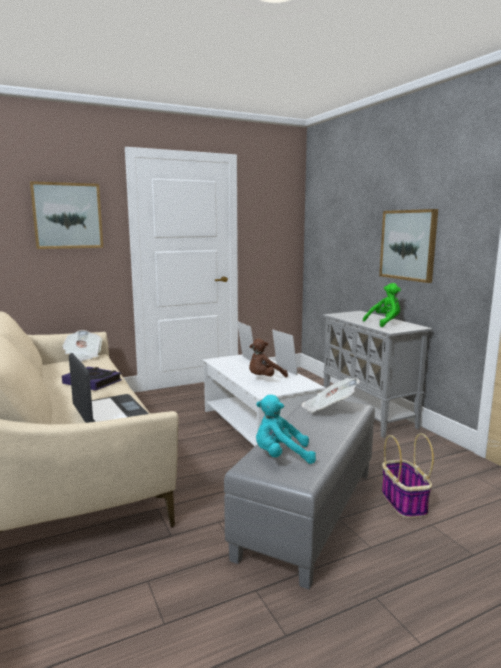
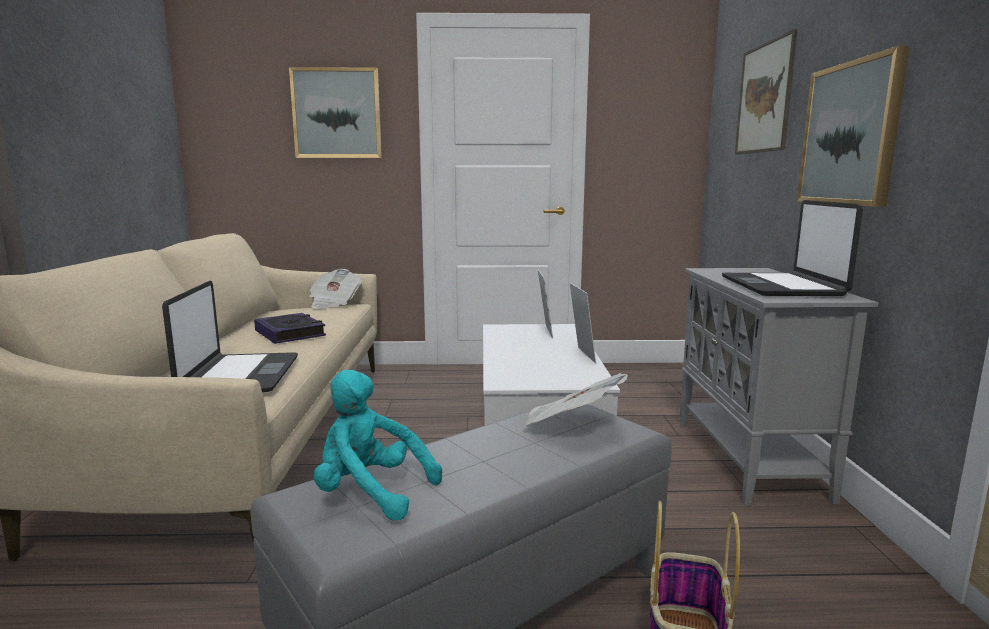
camera: 25 degrees right, 0 degrees up
brown plush toy [249,338,288,377] -> none
green plush toy [363,283,401,327] -> laptop [722,200,863,296]
none -> picture [735,29,798,154]

